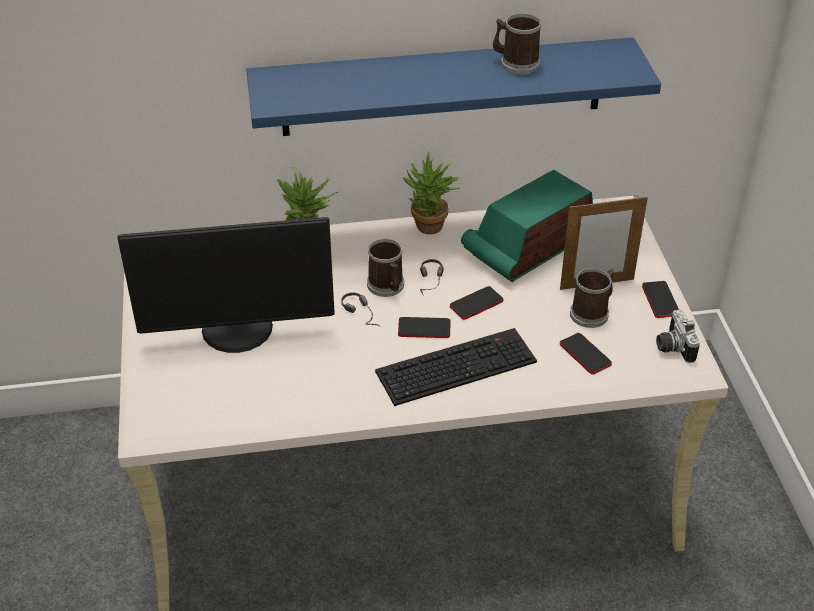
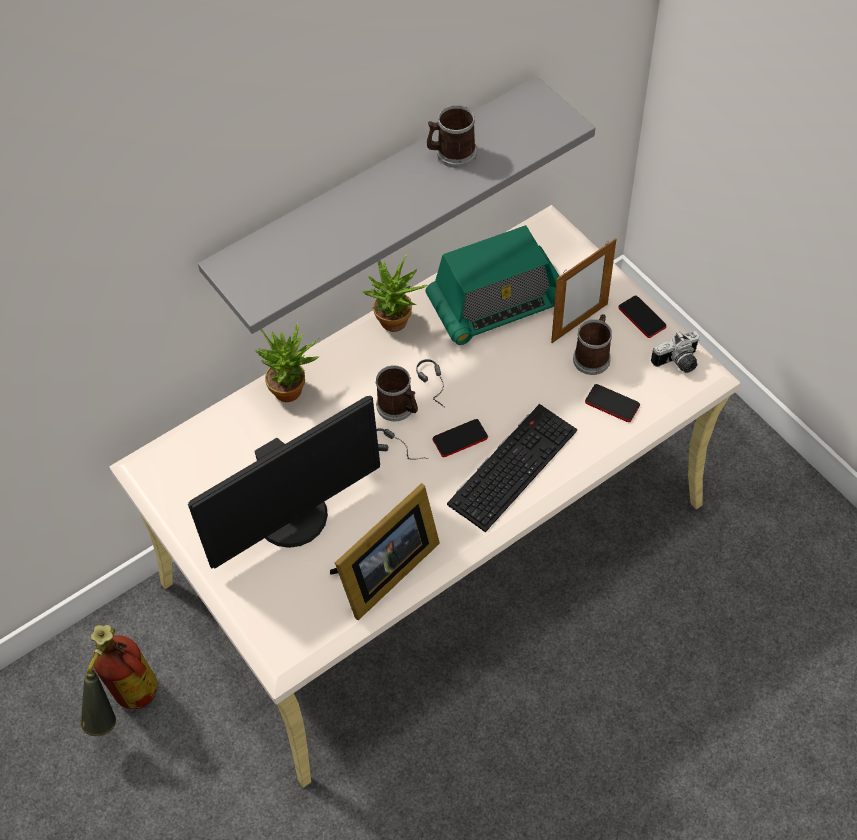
camera: 25 degrees left, 15 degrees up
blue shelf [246,37,661,136] -> grey shelf [198,76,595,334]
phone [450,286,503,320] -> none
radio [461,170,593,282] -> radio turned 135 degrees counterclockwise [426,225,560,345]
camera [656,309,700,363] -> camera turned 75 degrees counterclockwise [651,331,700,373]
none -> fire extinguisher [81,625,157,736]
none -> picture frame [330,483,440,620]

